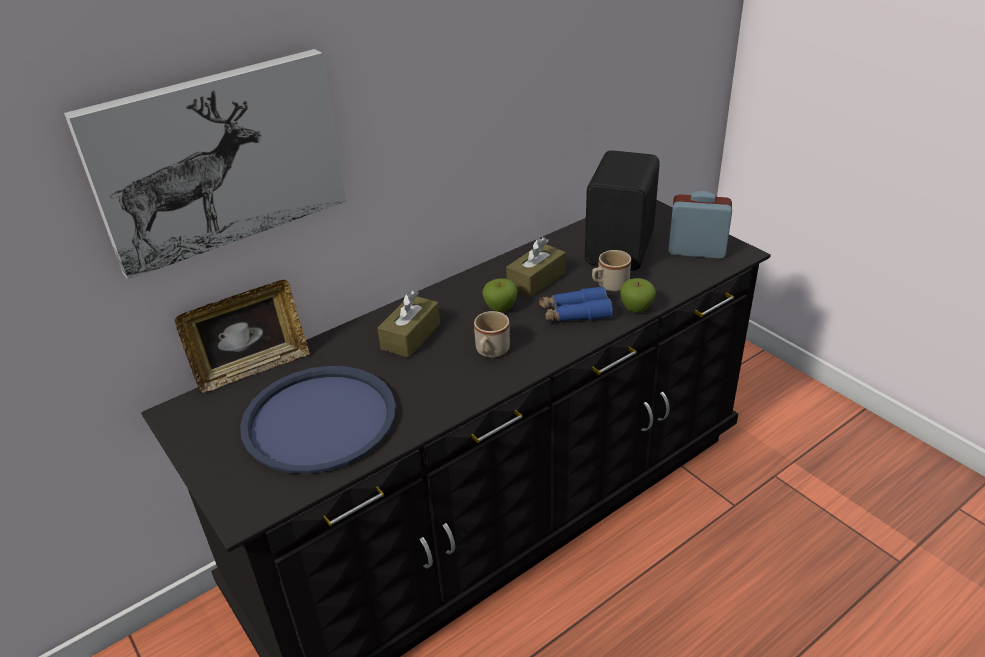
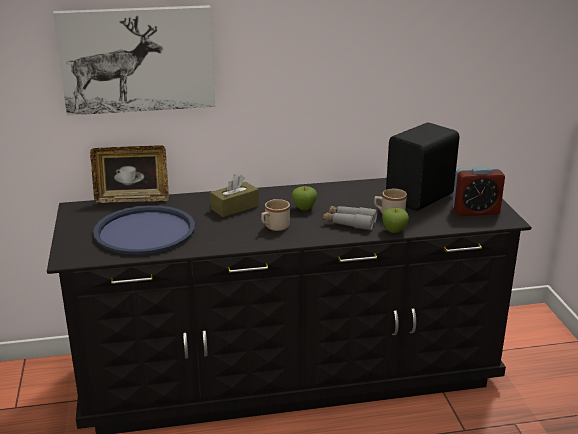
camera: 25 degrees right, 10 degrees down
brown tissue box [506,237,566,298] -> none
blue binoculars [539,286,613,321] -> grey binoculars [323,206,377,231]
alarm clock [668,191,732,259] -> alarm clock turned 135 degrees clockwise [452,166,505,216]

